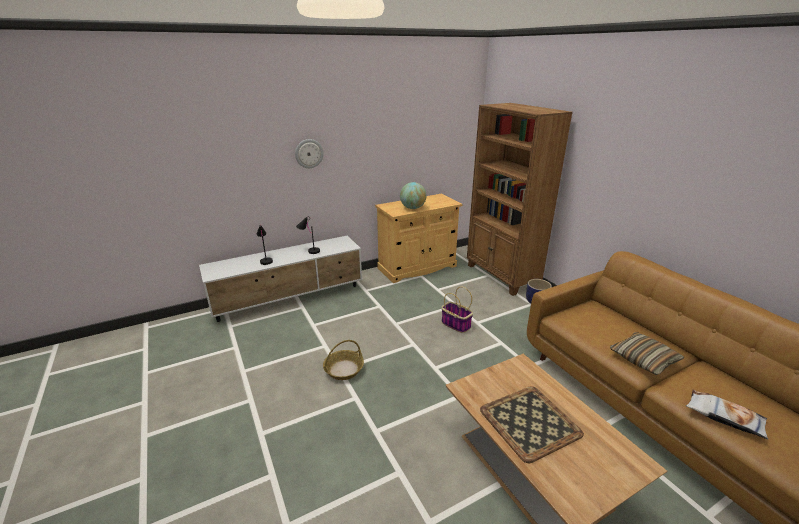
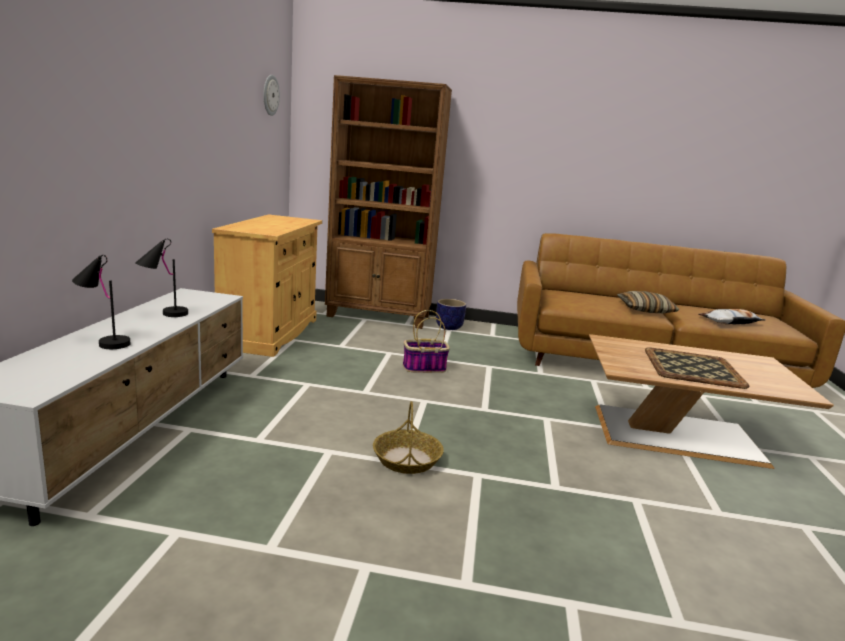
camera: 55 degrees left, 10 degrees down
wall clock [295,139,324,168] -> wall clock moved to [263,75,280,116]
globe [400,182,427,209] -> none

